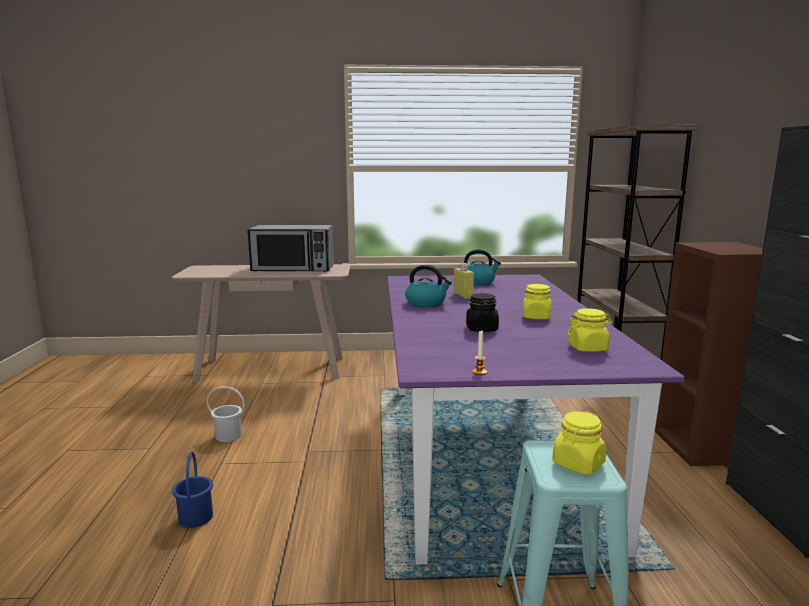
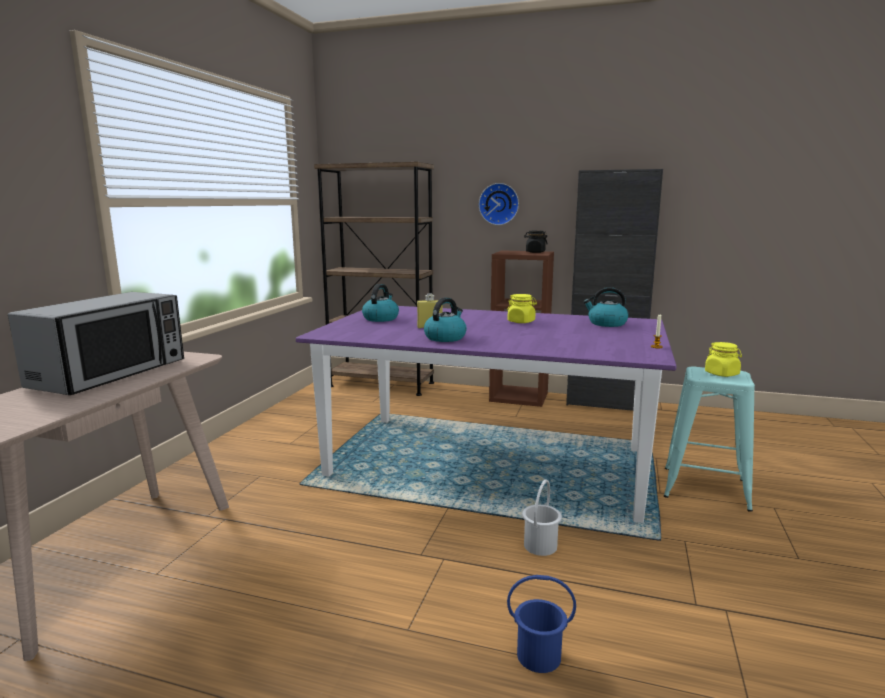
camera: 70 degrees left, 0 degrees up
white bucket [207,386,245,442] -> white bucket moved to [522,480,562,556]
black jar [466,293,499,332] -> black jar moved to [524,231,548,253]
yellow jar [568,308,612,352] -> kettle [583,287,629,327]
none -> wall clock [479,183,519,225]

